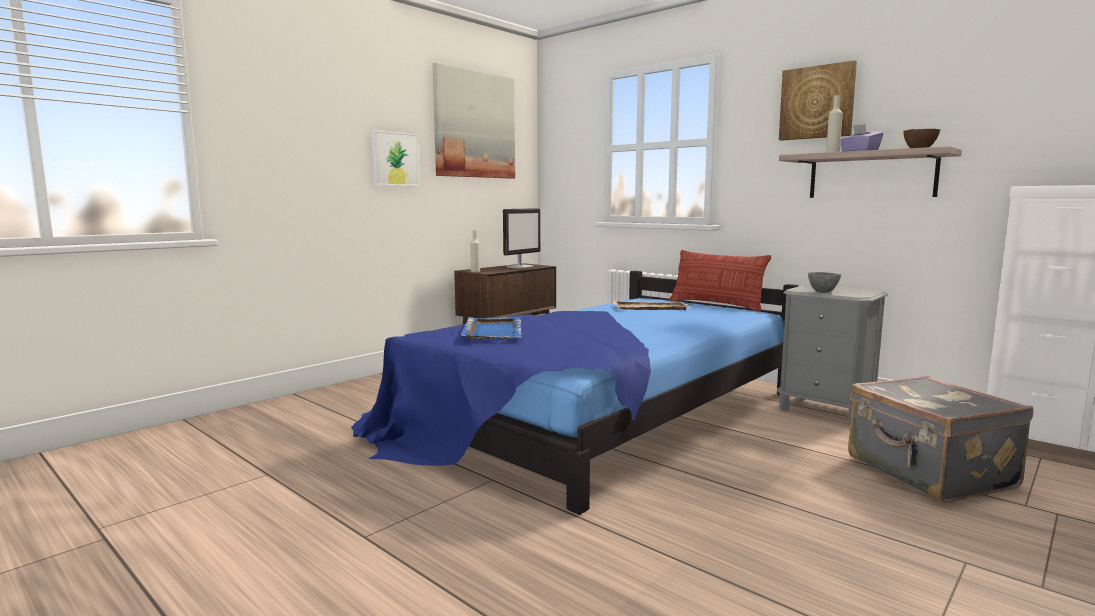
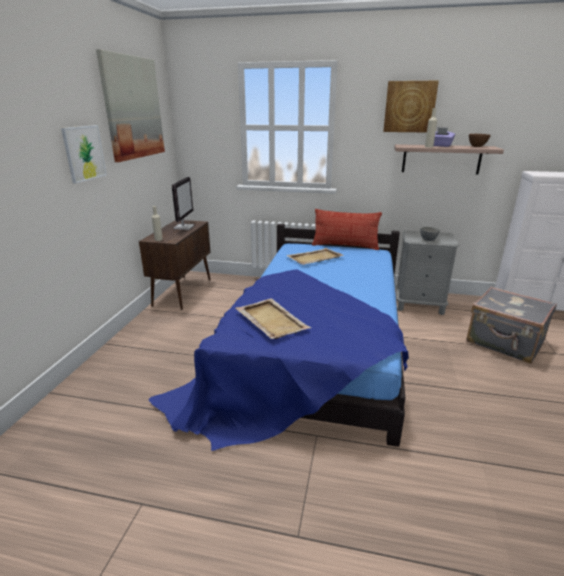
camera: 30 degrees left, 15 degrees up
blue tray [461,317,522,340] -> beige tray [236,298,311,339]

